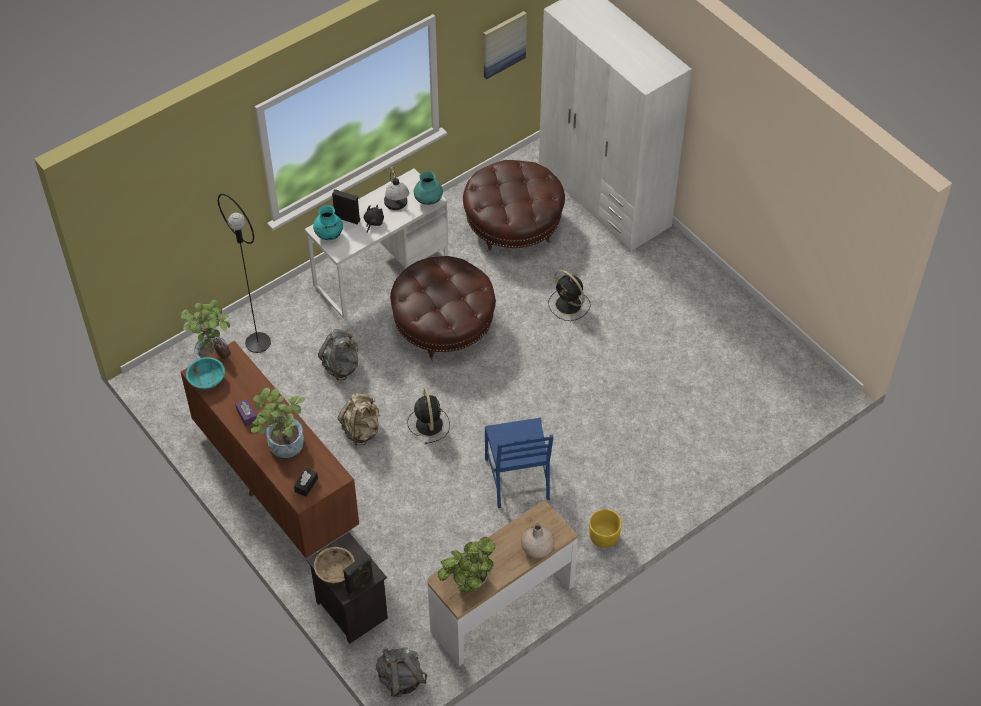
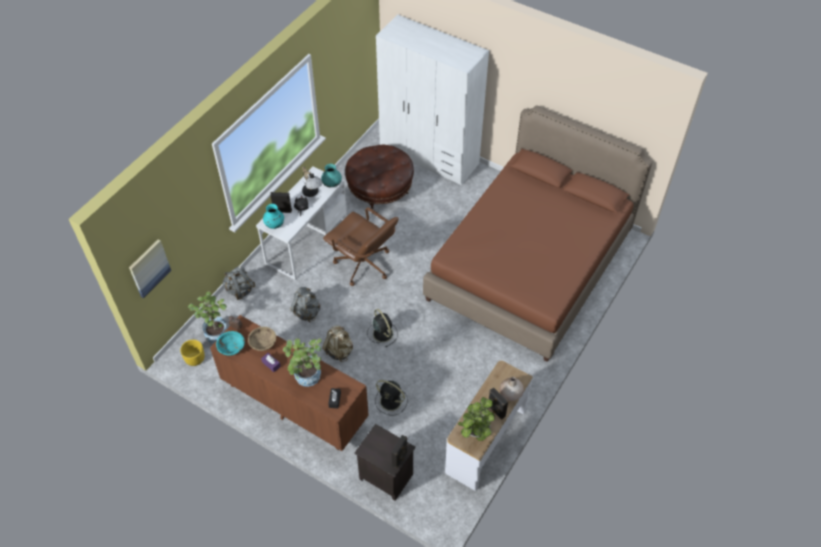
camera: 20 degrees left, 0 degrees up
black floor lamp [218,194,271,353] -> none
beige bowl [314,547,355,583] -> beige bowl moved to [248,327,276,351]
grey backpack [376,648,427,697] -> grey backpack moved to [222,266,255,300]
brown ottoman [390,256,496,361] -> brown office chair [323,207,399,286]
picture [484,11,527,79] -> picture moved to [129,239,171,298]
blue chair [485,418,553,508] -> none
black fan [549,270,591,321] -> black fan moved to [375,380,408,416]
yellow planter [589,509,622,548] -> yellow planter moved to [180,340,205,366]
none -> brown bed [423,105,653,362]
none -> black speaker [489,387,508,419]

